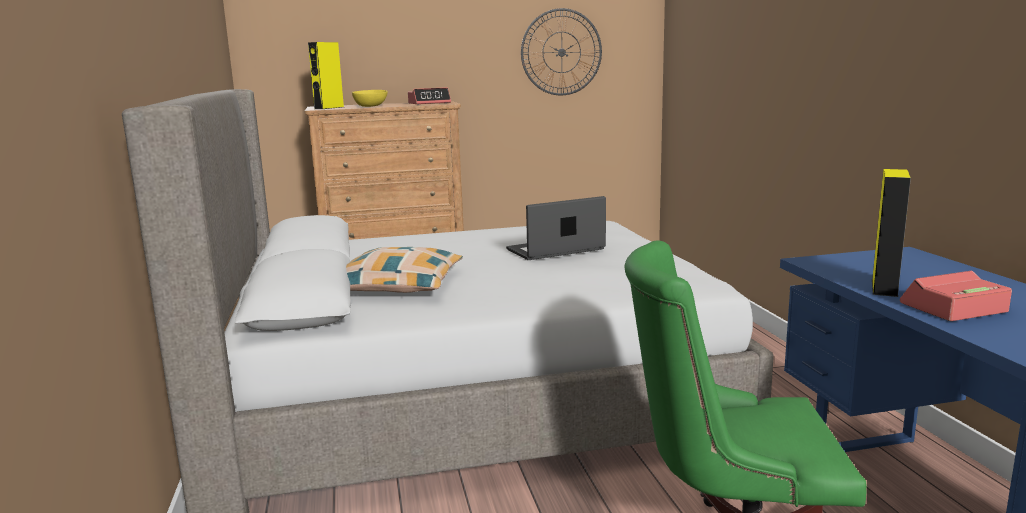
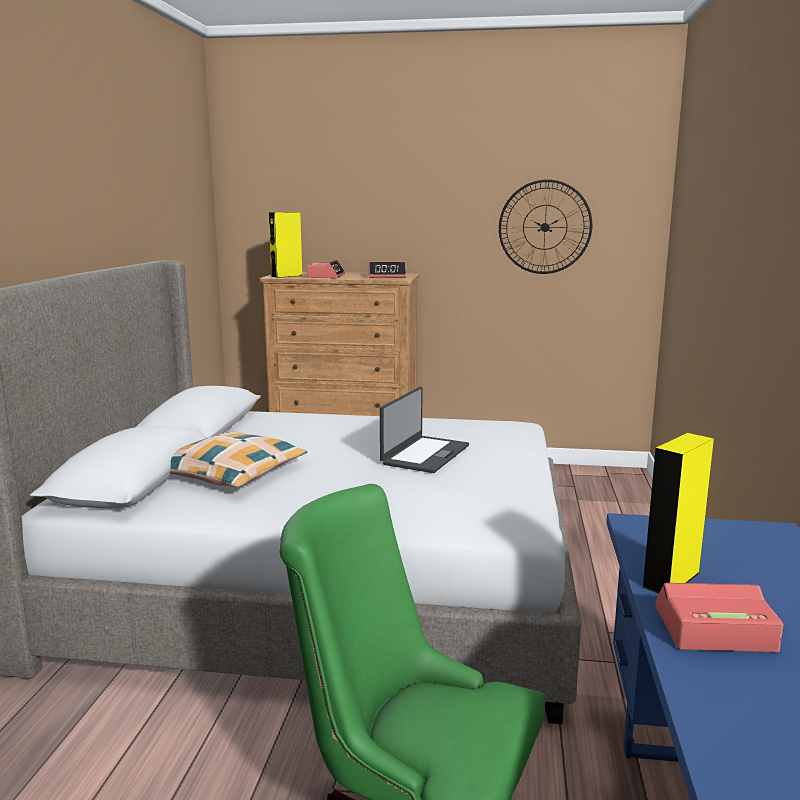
camera: 20 degrees right, 0 degrees up
yellow bowl [352,90,388,107] -> alarm clock [307,260,345,278]
laptop [506,196,606,260] -> laptop turned 120 degrees clockwise [380,387,469,473]

